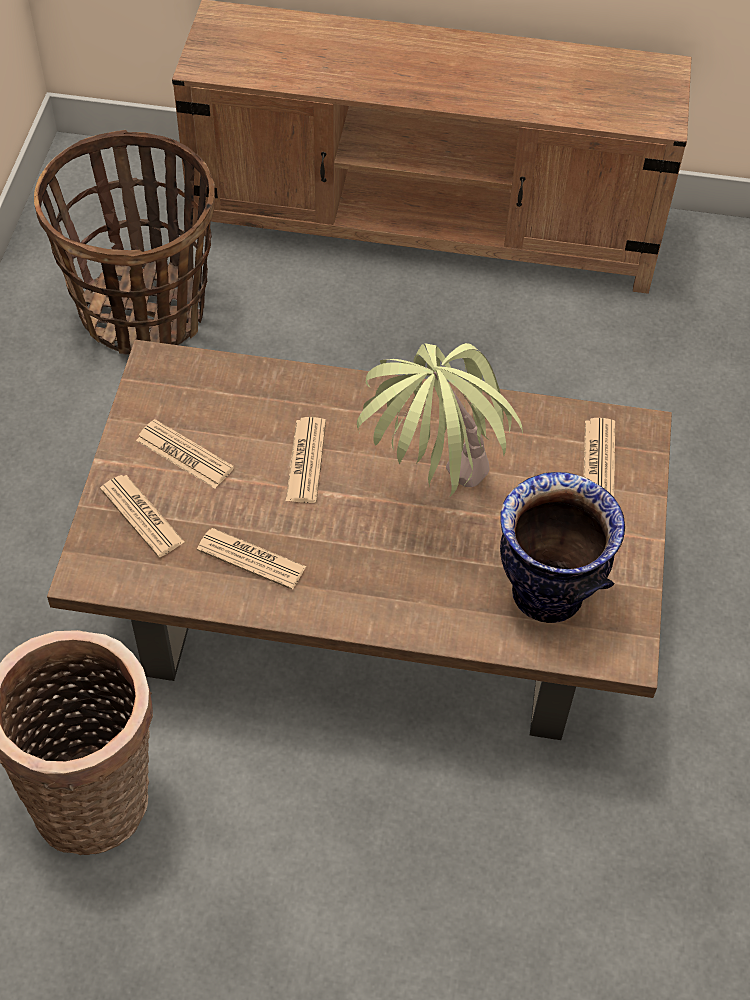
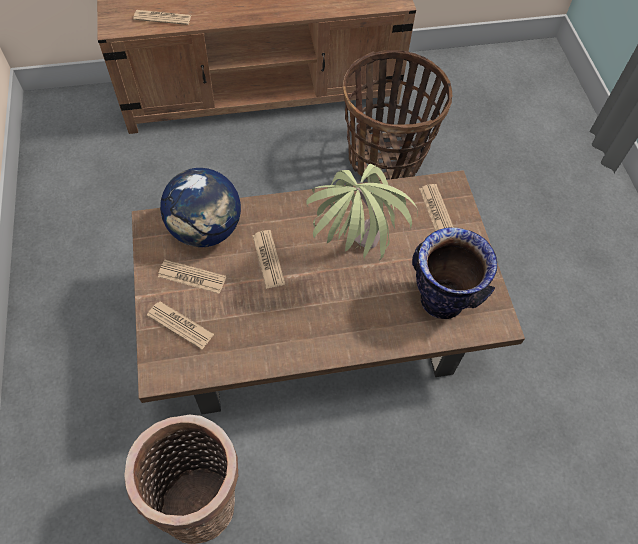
camera: 20 degrees left, 5 degrees up
basket [34,130,215,355] -> basket moved to [343,50,452,181]
newspaper [197,528,307,590] -> newspaper moved to [133,10,191,25]
none -> globe [160,168,241,247]

